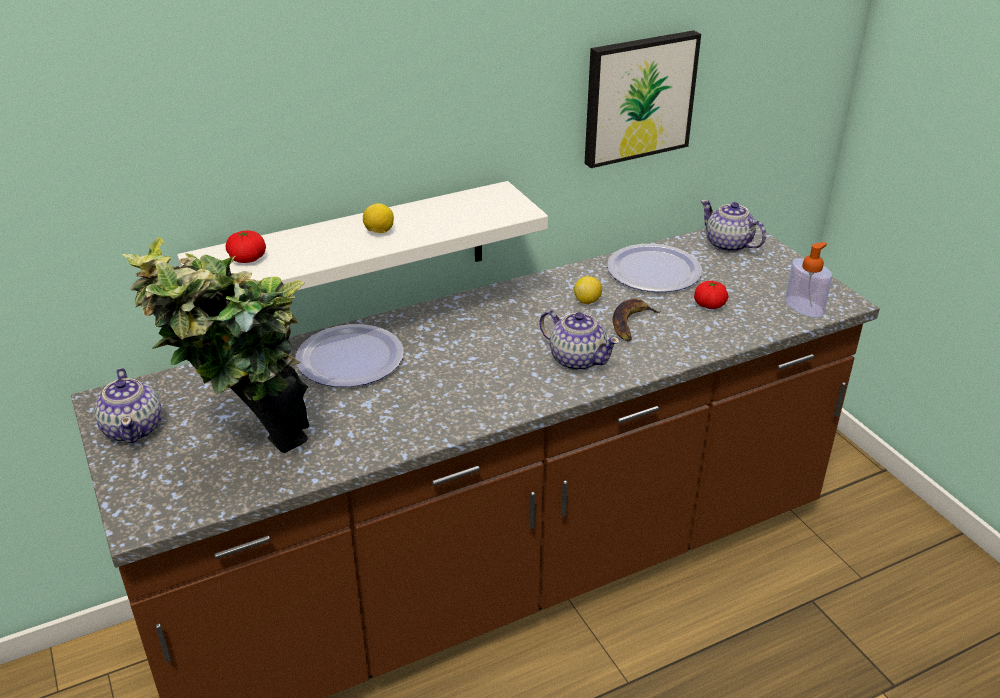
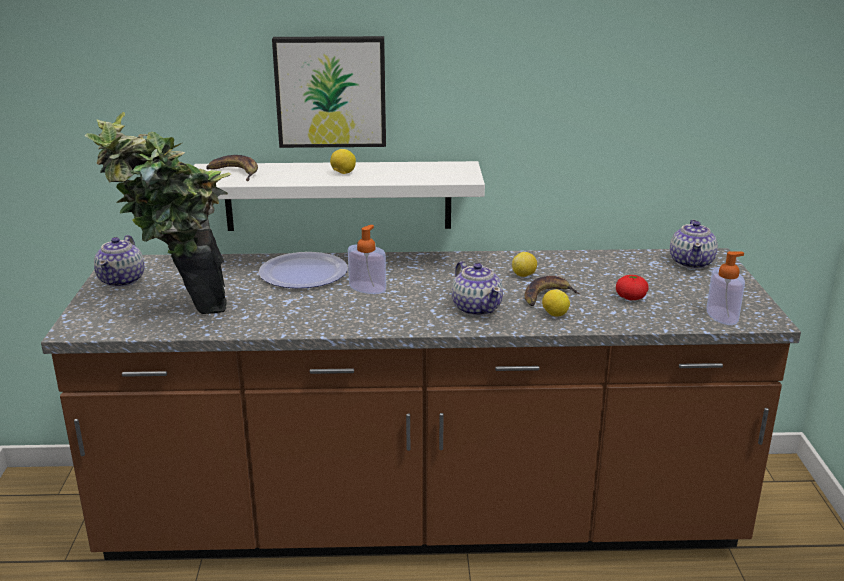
camera: 25 degrees right, 10 degrees down
tomato [226,231,266,263] -> banana [206,155,258,181]
picture [584,30,701,168] -> picture moved to [272,36,386,148]
plate [607,244,702,292] -> none
teapot [701,200,766,252] -> teapot turned 150 degrees counterclockwise [670,220,718,269]
none -> soap dispenser [348,225,386,294]
none -> lemon [542,289,570,316]

